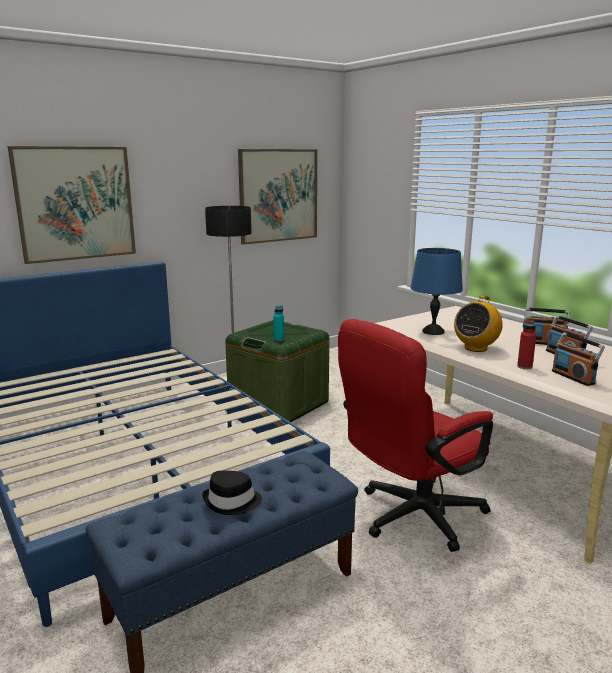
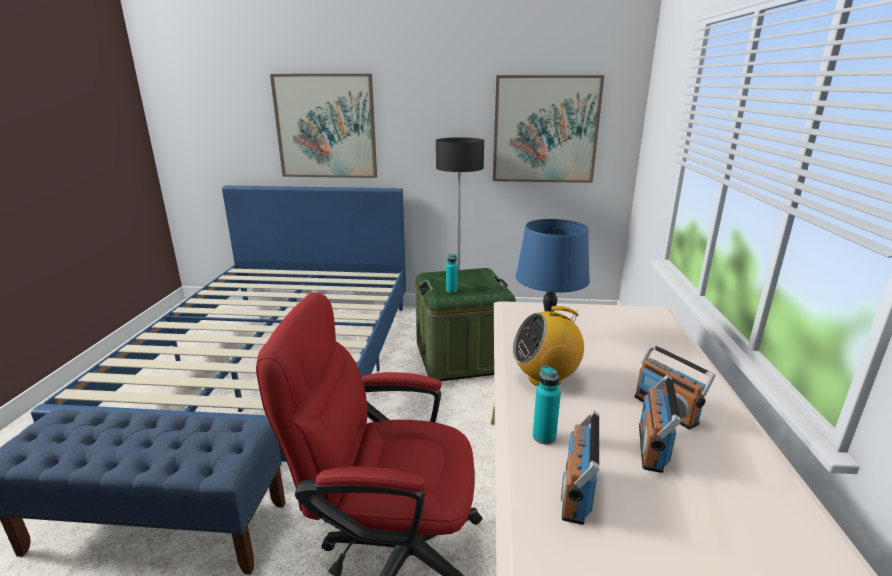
camera: 40 degrees right, 5 degrees up
black hat [202,471,262,515] -> none
red bottle [517,320,536,369] -> turquoise bottle [533,366,561,445]

